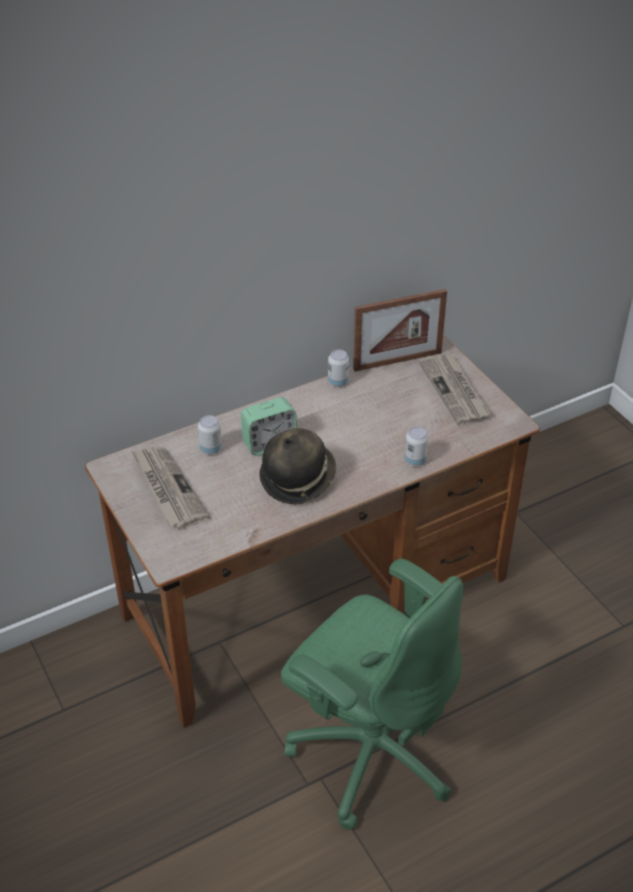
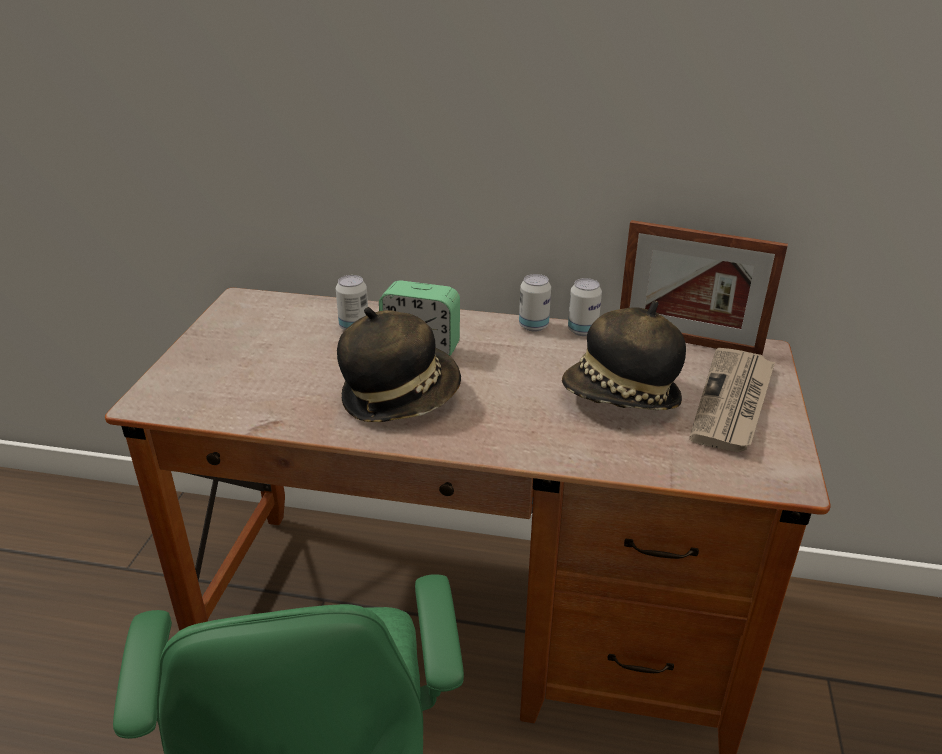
camera: 40 degrees right, 10 degrees down
newspaper [131,446,210,530] -> none
can [404,427,428,466] -> can moved to [519,274,551,332]
none -> hat [562,301,686,410]

